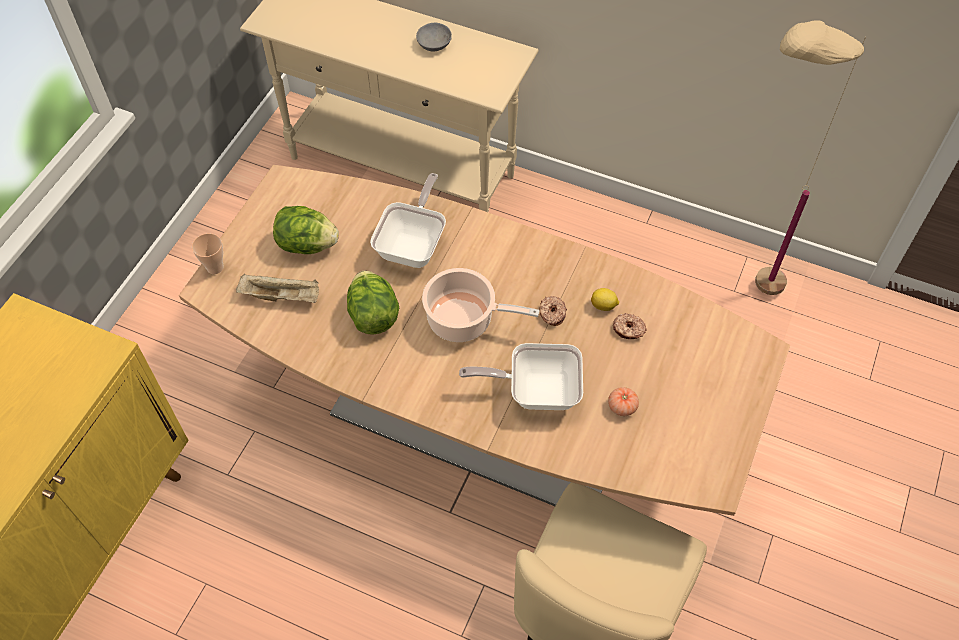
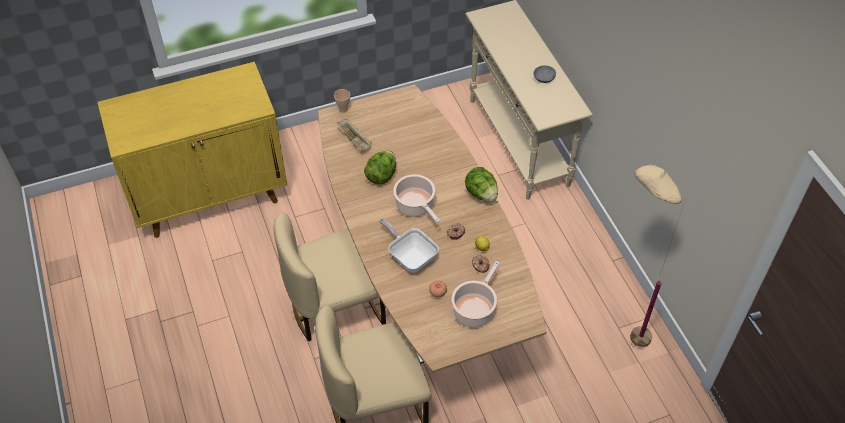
camera: 45 degrees right, 5 degrees down
lettuce [273,206,339,254] -> lettuce moved to [465,167,498,202]
frying pan [370,173,446,268] -> none
none -> beige chair [274,213,386,341]
none -> cooking pot [452,261,500,328]

